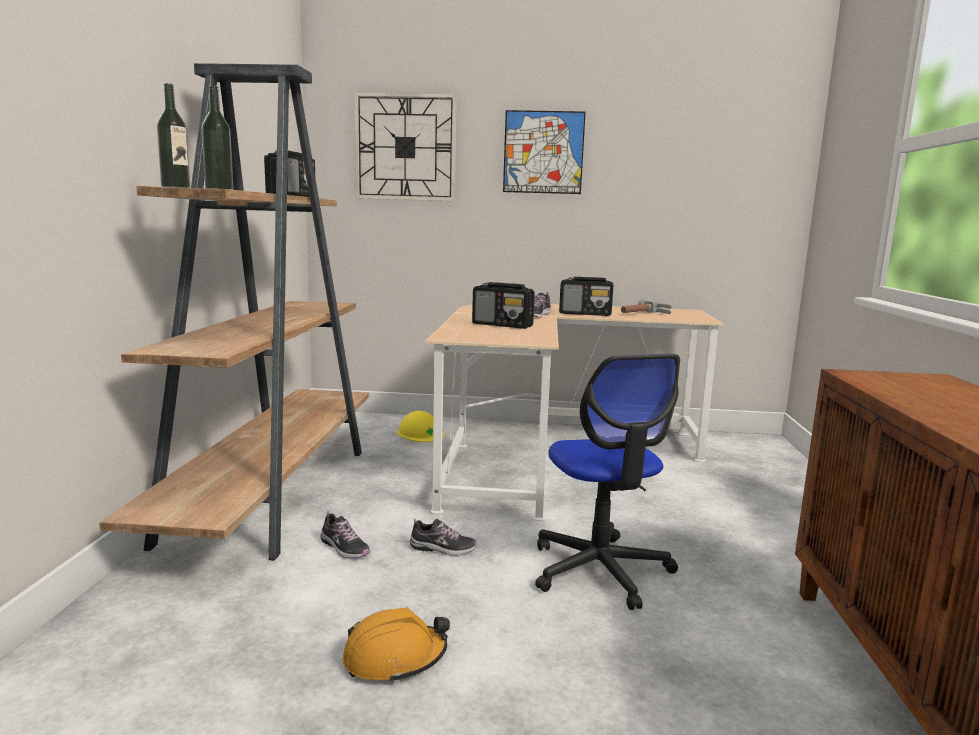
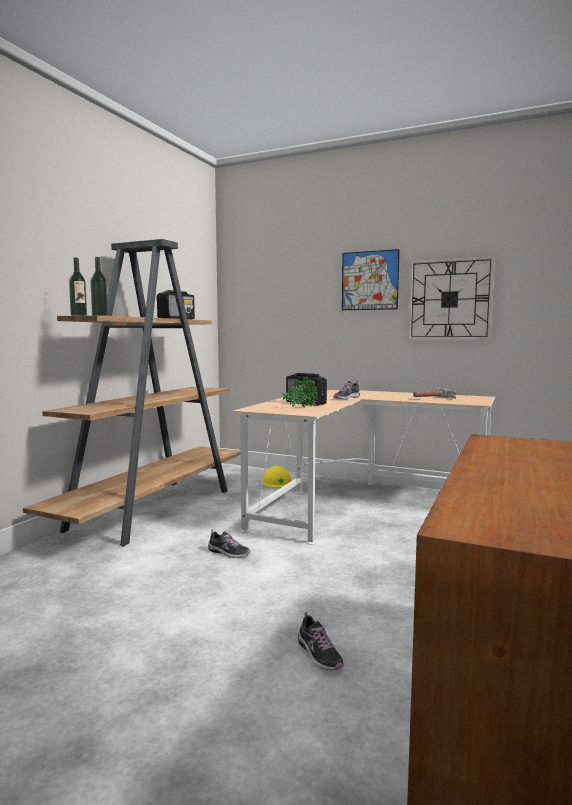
camera: 20 degrees right, 5 degrees down
shoe [320,510,370,558] -> shoe moved to [298,612,344,671]
orange hard hat [342,608,450,683] -> none
wall clock [354,92,457,201] -> wall clock moved to [408,256,495,340]
office chair [535,354,680,610] -> none
radio [559,277,613,316] -> none
none -> potted plant [283,376,319,408]

